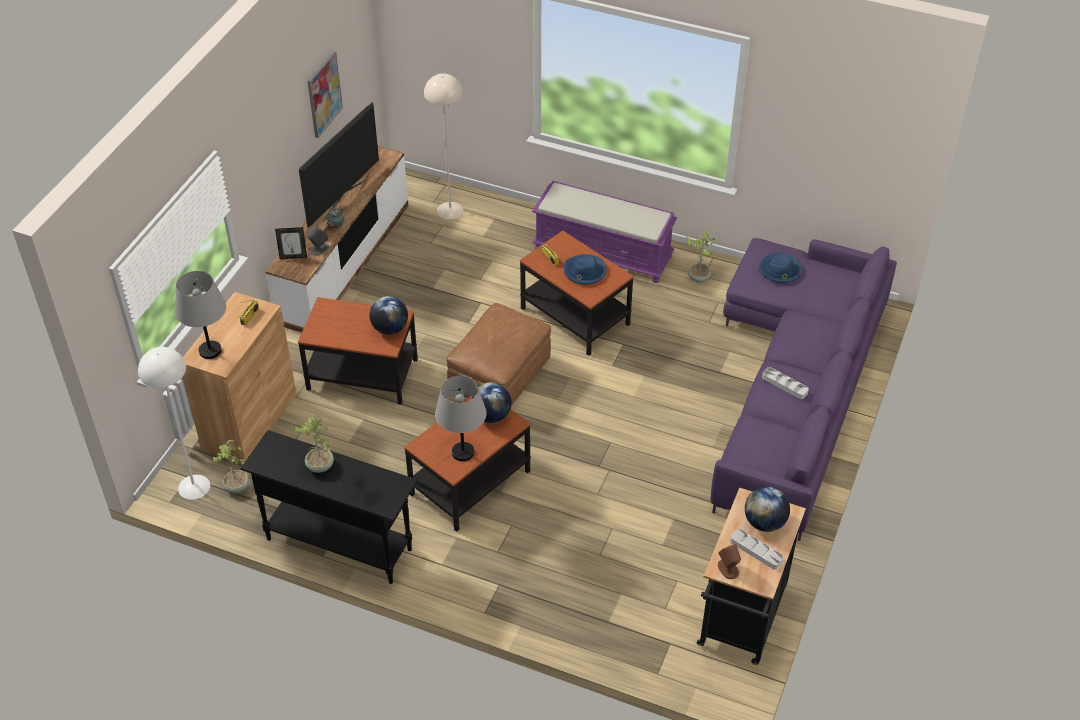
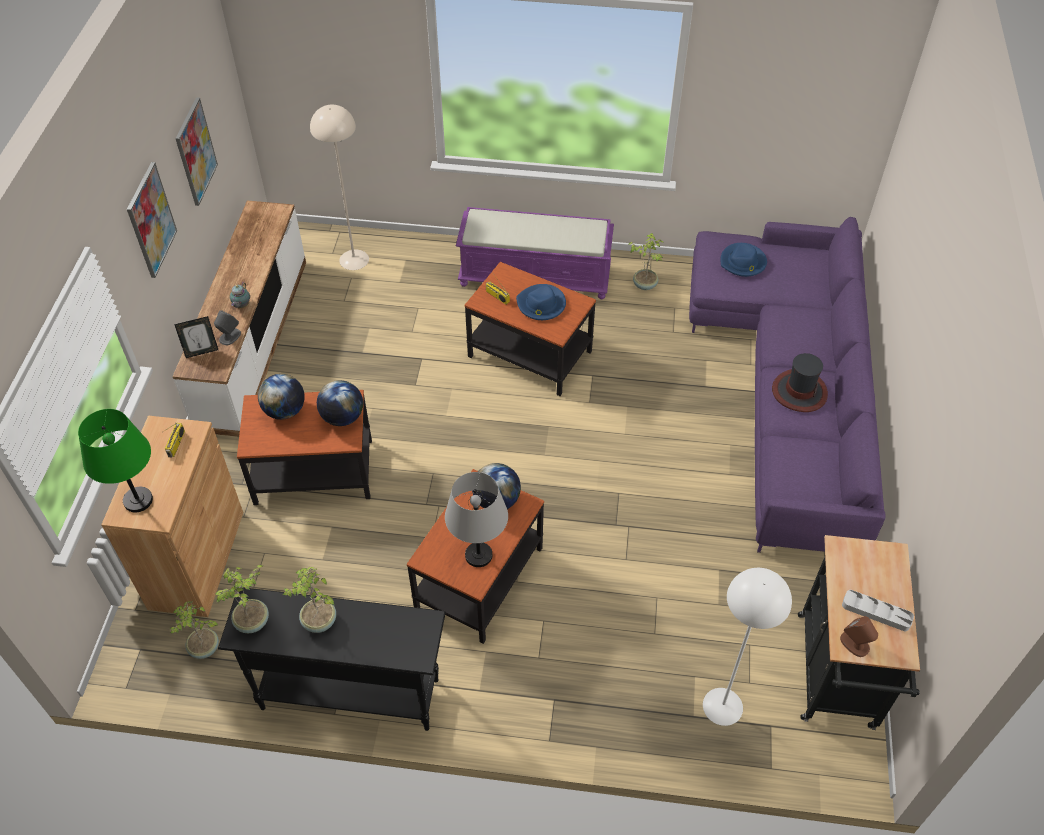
camera: 15 degrees left, 5 degrees up
white floor lamp [138,347,210,500] -> white floor lamp moved to [703,568,792,726]
grey table lamp [175,271,226,359] -> green table lamp [78,409,153,512]
television [299,102,379,228] -> none
brown ottoman [446,303,551,406] -> none
globe [745,487,790,532] -> globe moved to [258,374,305,420]
grey tray [762,367,809,399] -> hat [772,353,828,412]
none -> picture [127,162,177,278]
none -> potted plant [215,565,269,633]

